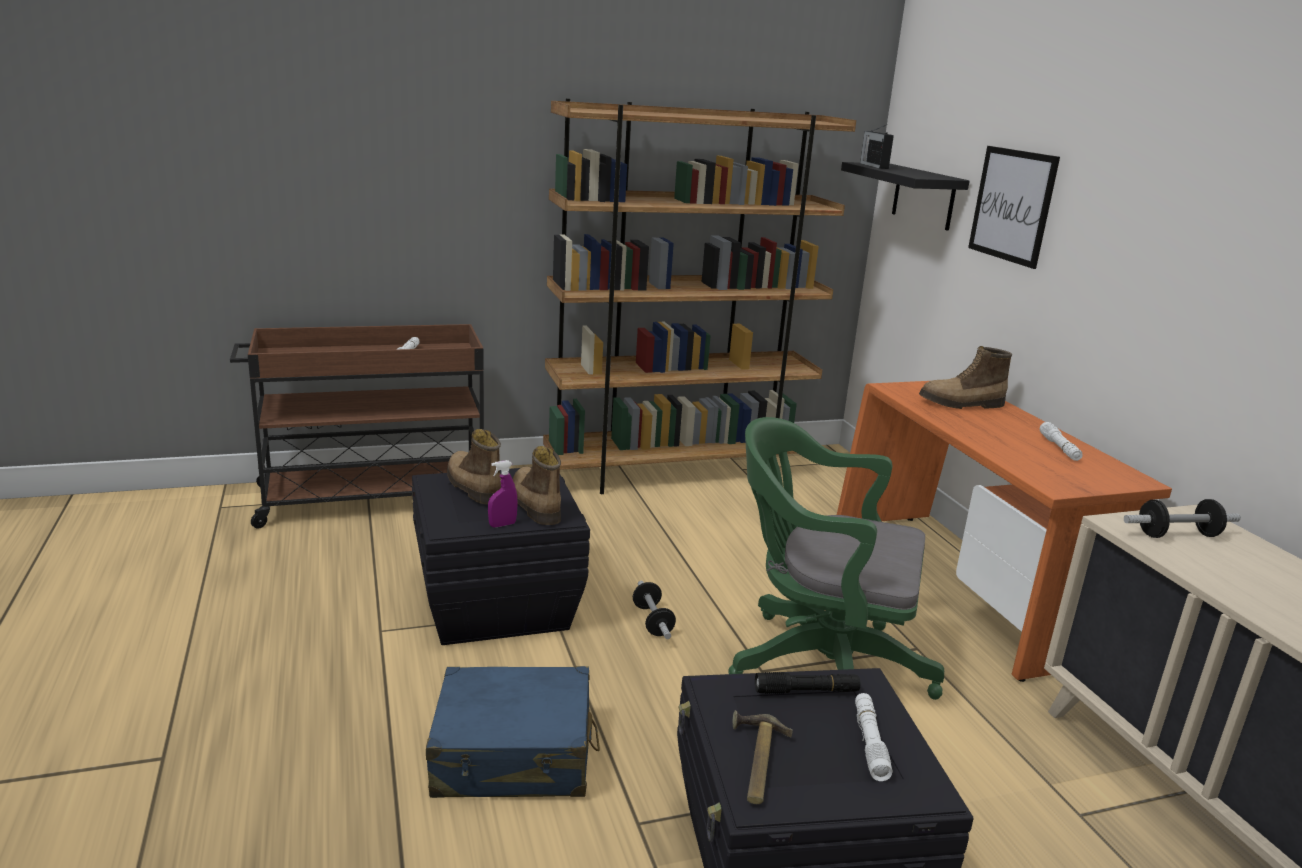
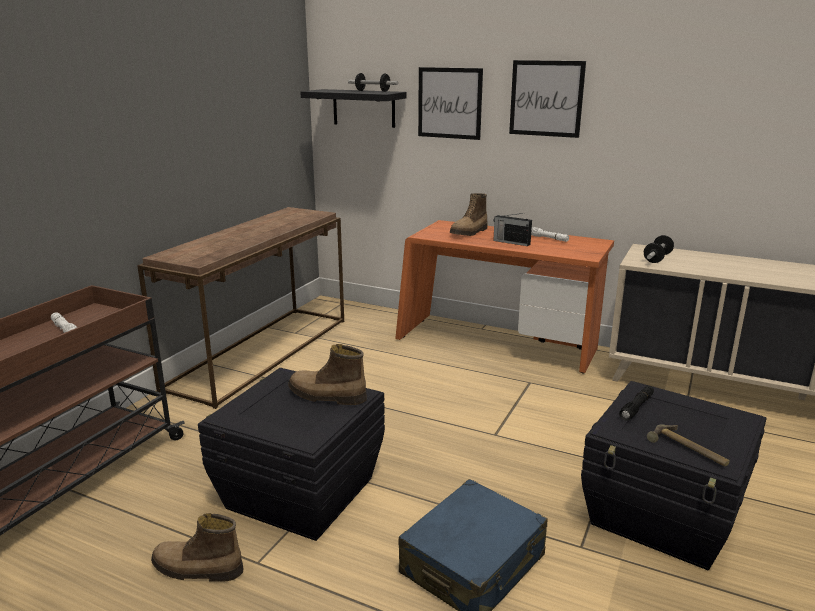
camera: 45 degrees left, 0 degrees up
boot [447,429,501,504] -> boot moved to [151,513,244,582]
purple spray bottle [488,460,518,527] -> none
brown bookcase [543,98,856,494] -> brown console table [137,207,344,409]
dumbbell [633,581,676,639] -> dumbbell moved to [348,73,398,92]
green office chair [728,417,944,700] -> none
white flashlight [855,693,893,781] -> none
radio [860,124,894,169] -> radio moved to [493,213,532,246]
none -> picture [509,60,586,138]

